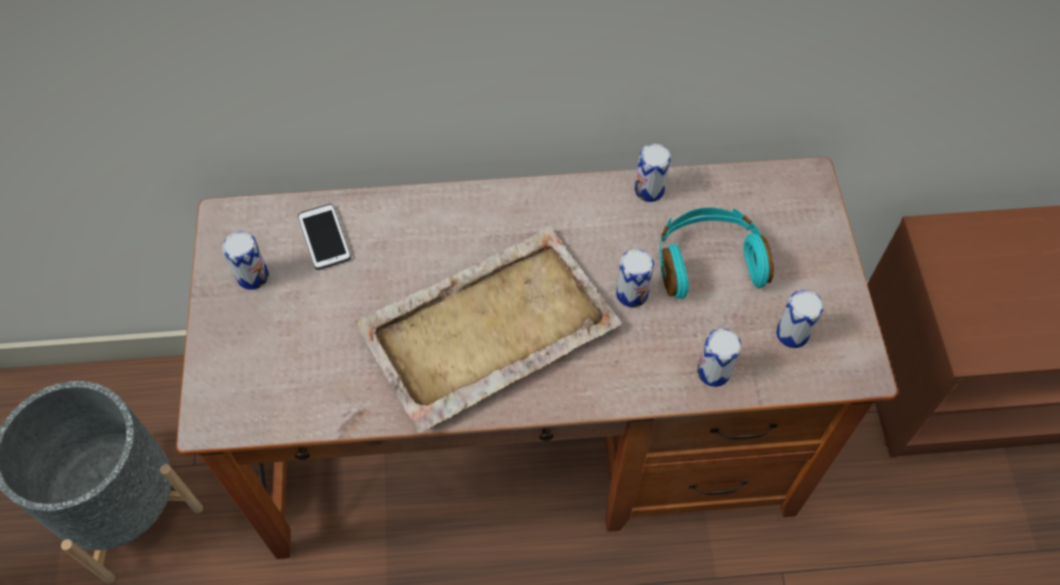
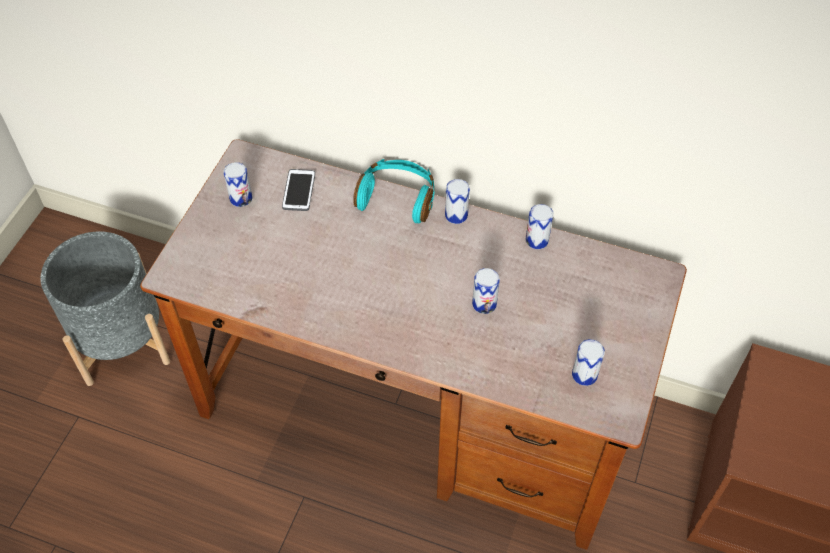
camera: 25 degrees right, 5 degrees down
beige tray [354,226,622,433] -> none
turquoise headphones [659,207,774,299] -> turquoise headphones moved to [353,159,434,223]
can [697,328,741,387] -> can moved to [445,179,470,224]

